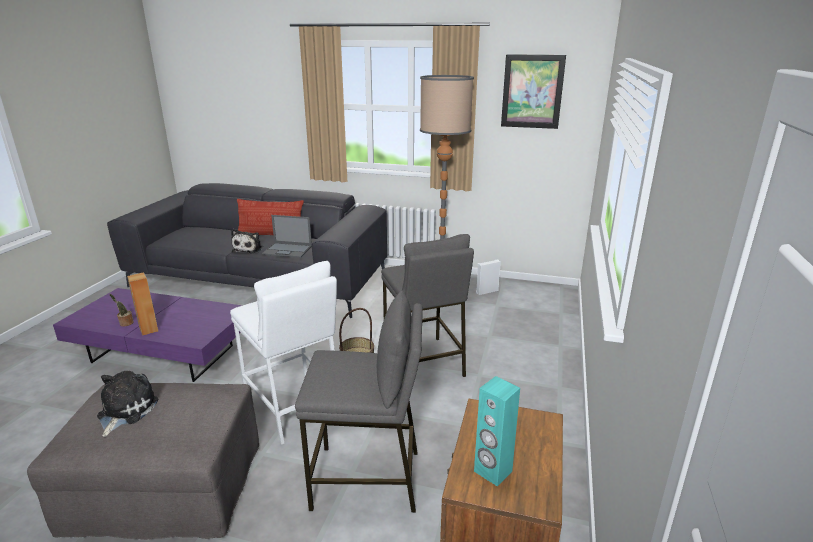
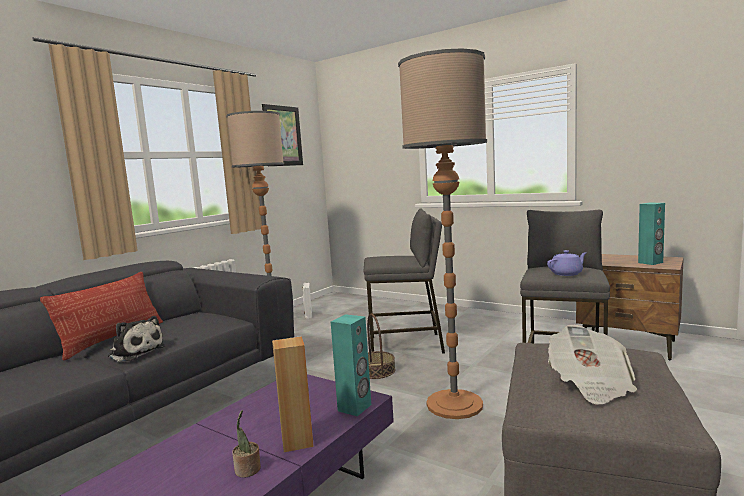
camera: 70 degrees left, 15 degrees down
plush toy [97,371,159,437] -> newspaper [548,325,637,405]
white stool [230,261,337,445] -> floor lamp [398,48,487,419]
laptop [262,215,312,258] -> none
none -> turquoise speaker [331,314,371,416]
none -> purple teapot [547,250,587,276]

